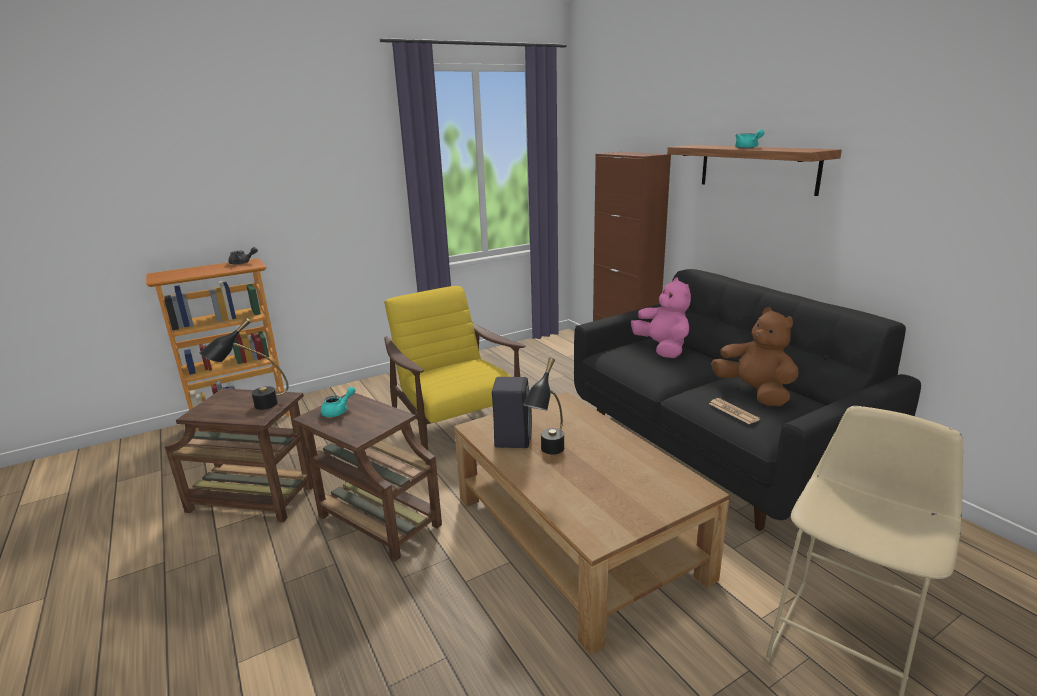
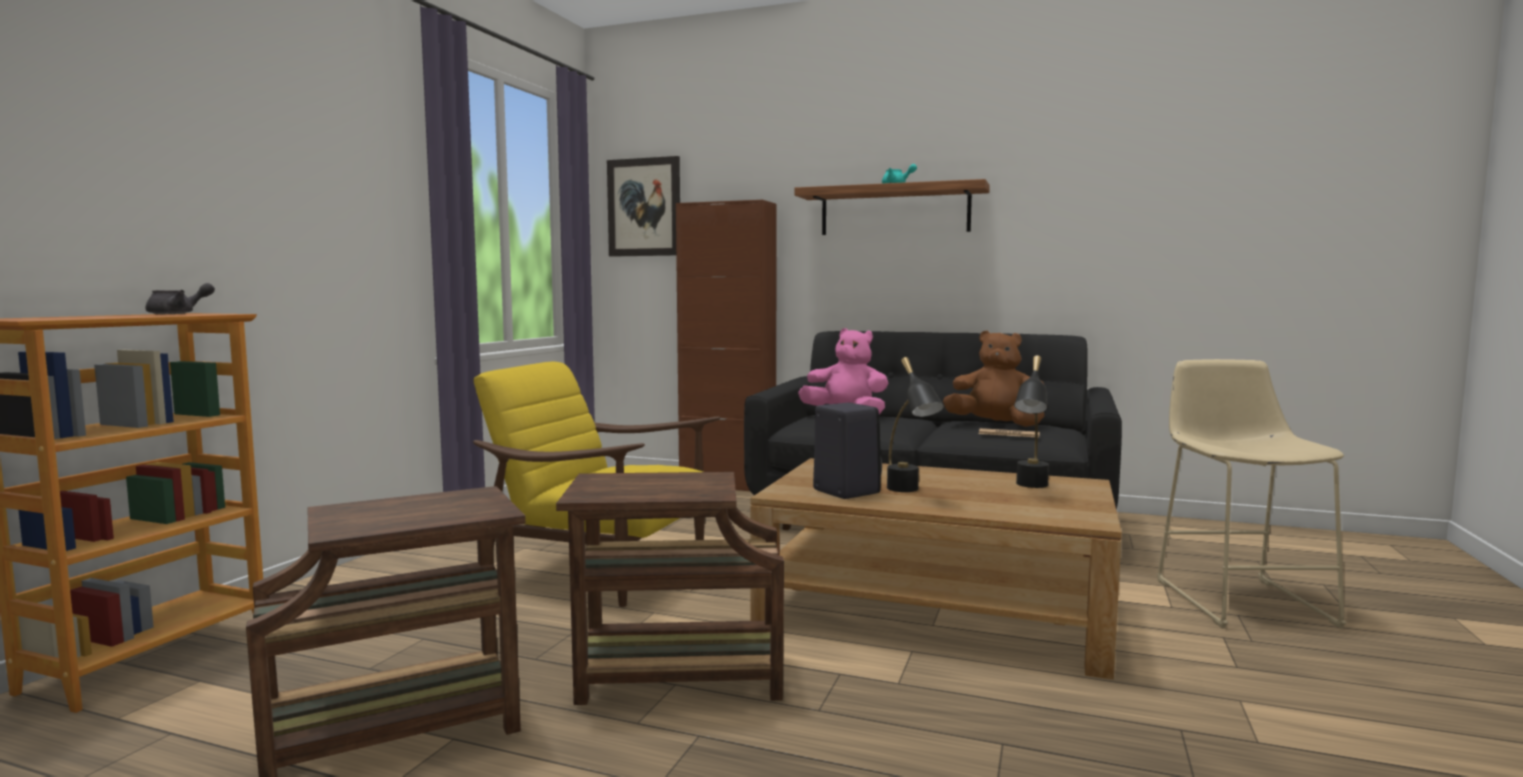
camera: 40 degrees left, 15 degrees down
black table lamp [200,318,288,410] -> black table lamp moved to [1014,356,1049,488]
turquoise teapot [321,387,356,417] -> none
none -> picture [607,156,680,257]

